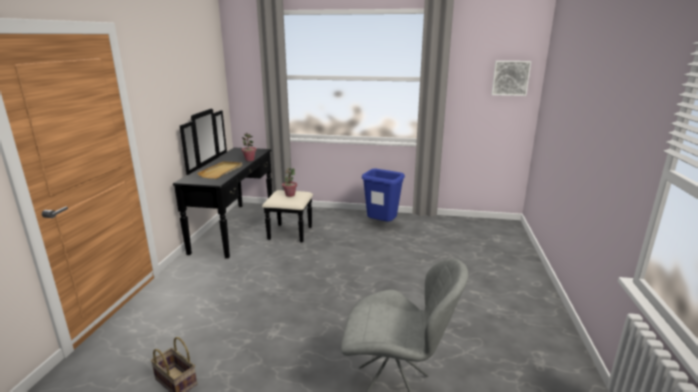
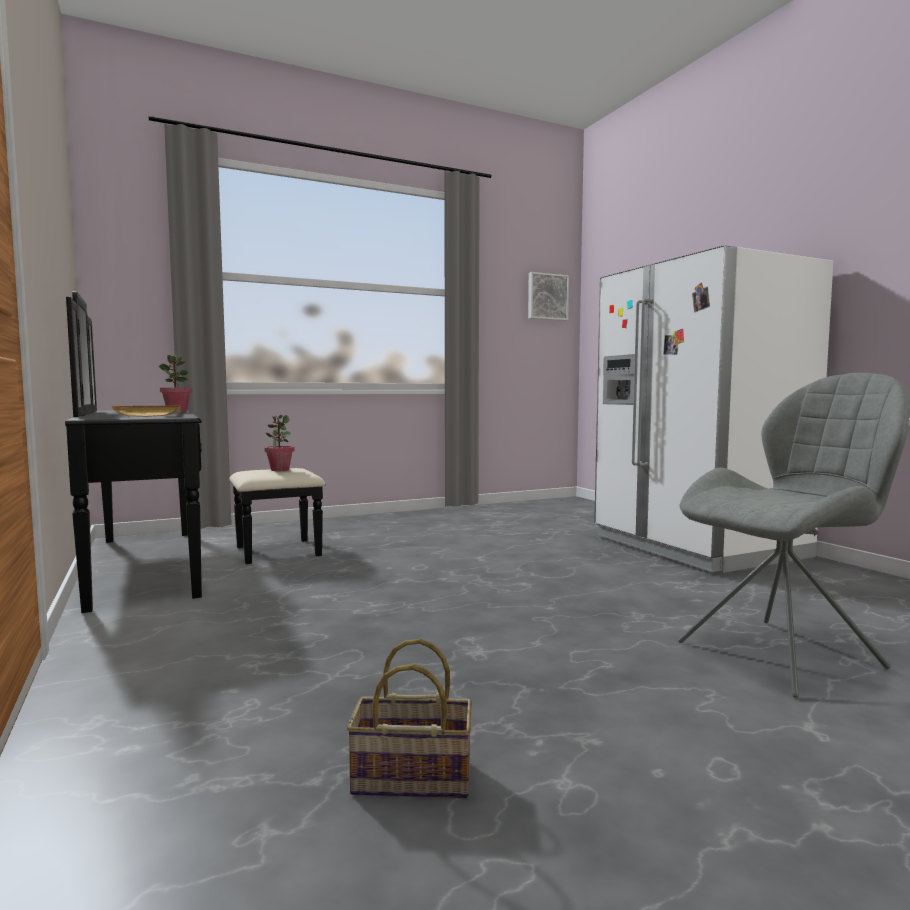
camera: 35 degrees left, 15 degrees down
blue trash can [362,169,405,222] -> none
none -> white fridge [594,245,833,573]

